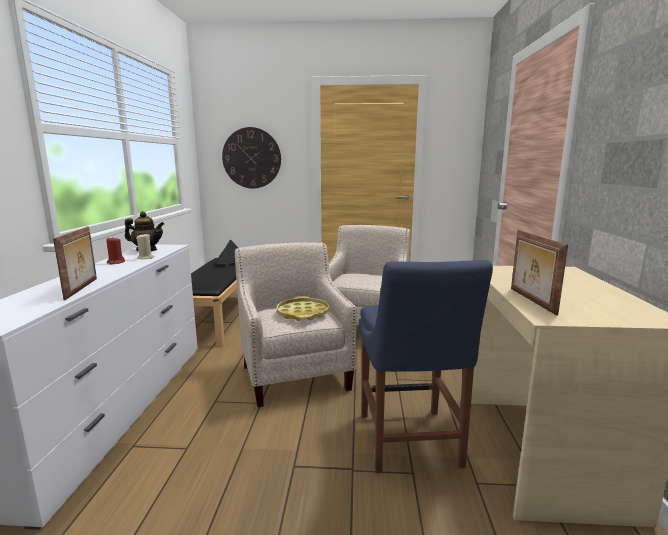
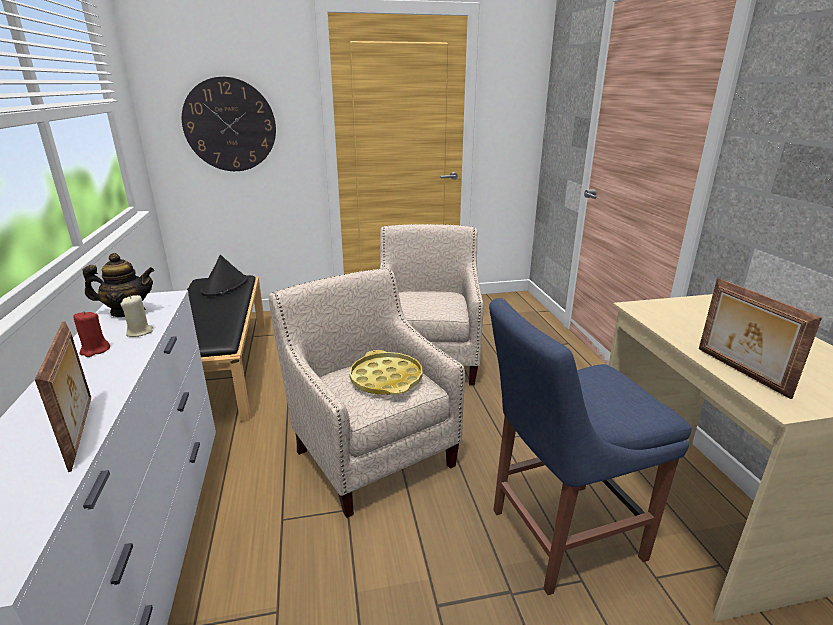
camera: 15 degrees left, 10 degrees up
blue chair [359,260,493,473] -> blue chair turned 90 degrees clockwise [489,298,692,595]

